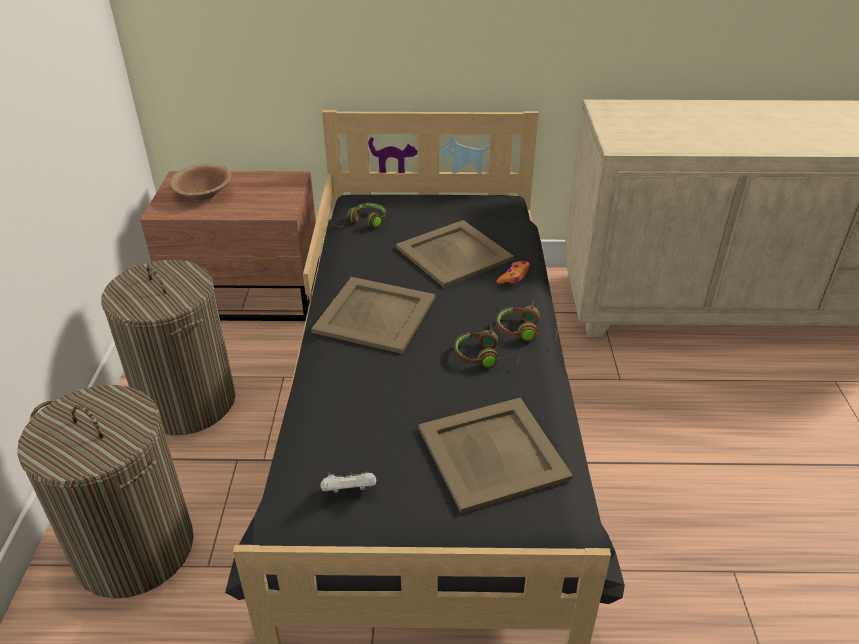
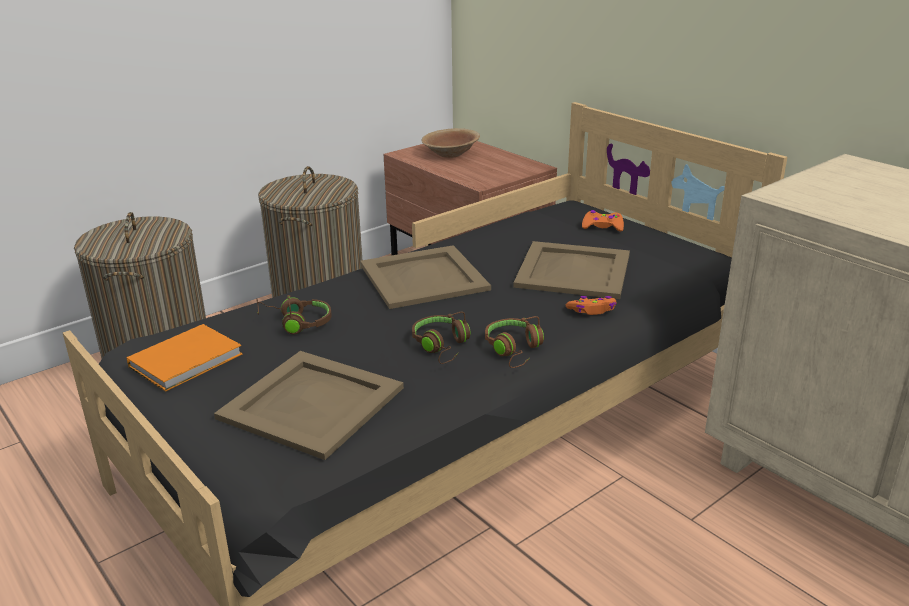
camera: 50 degrees right, 10 degrees down
white game controller [320,472,376,493] -> orange book [126,324,242,391]
brown headphones [332,203,387,228] -> brown headphones moved to [257,295,332,334]
none -> orange game controller [582,210,624,231]

